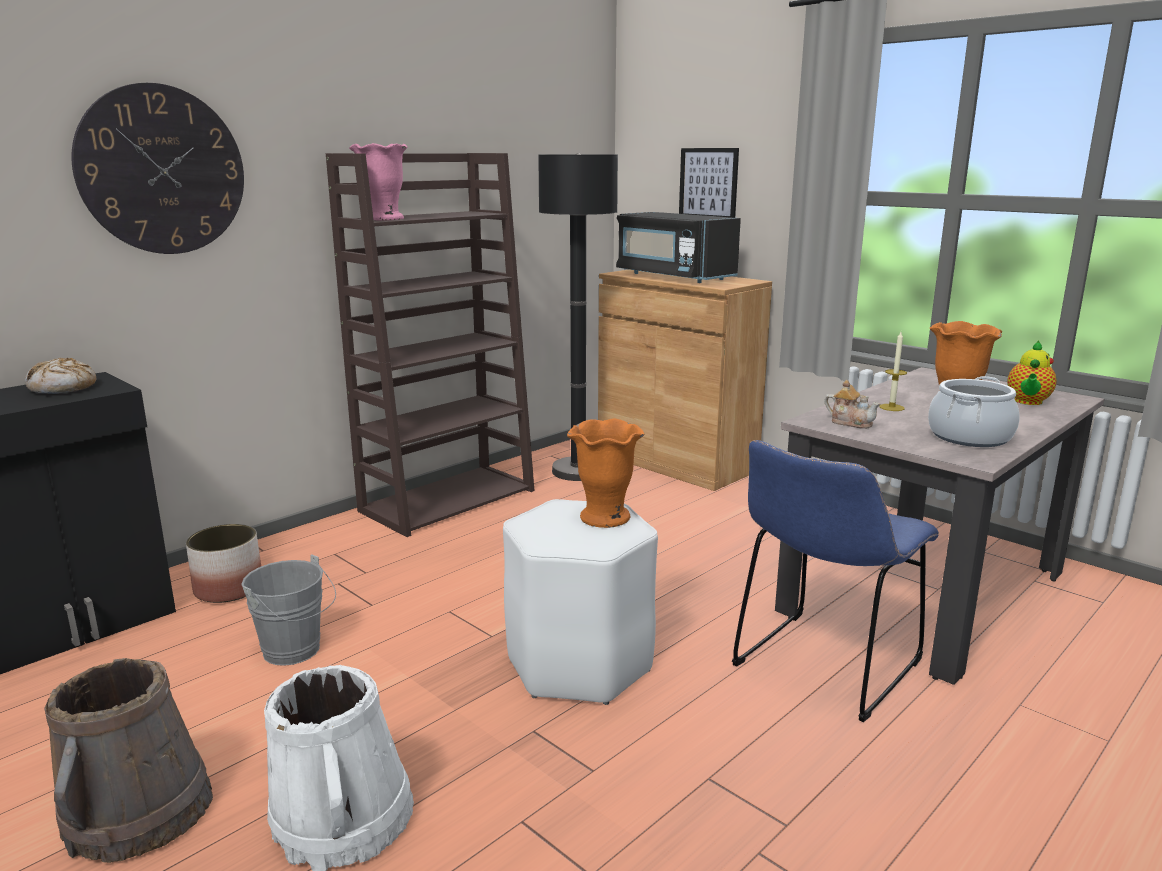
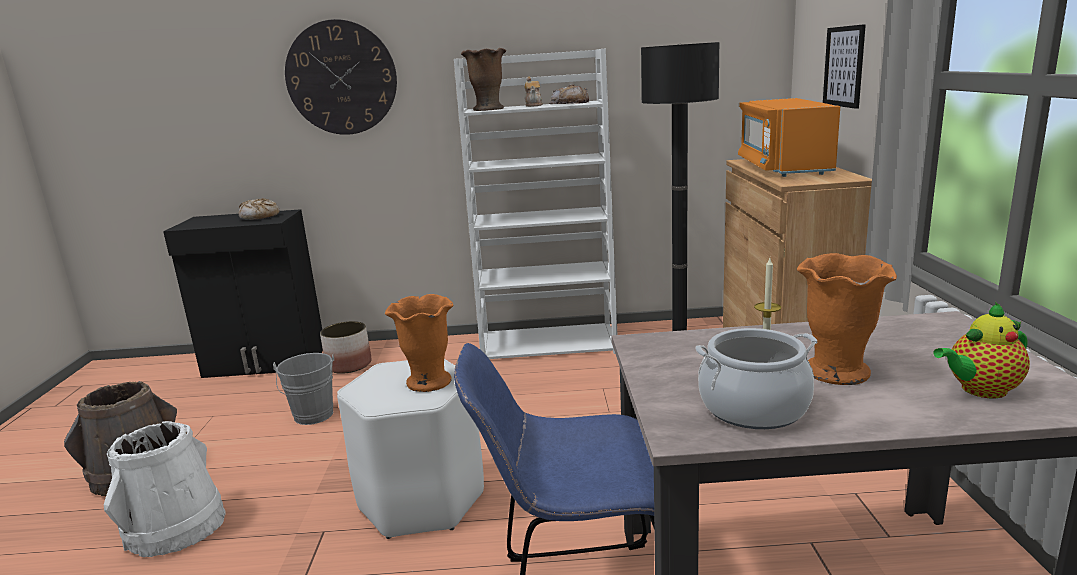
camera: 45 degrees right, 0 degrees up
brown bookcase [326,153,535,537] -> white bookcase [454,49,617,359]
pink vase [349,143,408,221] -> brown vase [461,48,506,111]
black microwave [616,212,741,283] -> orange microwave [738,98,840,177]
teapot [824,380,880,429] -> teapot moved to [525,76,543,107]
none -> bread [549,84,589,104]

